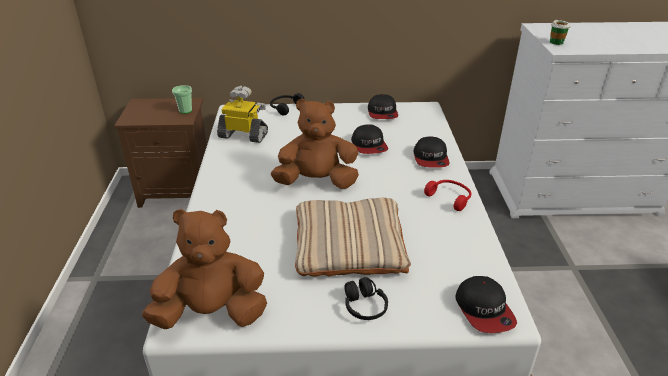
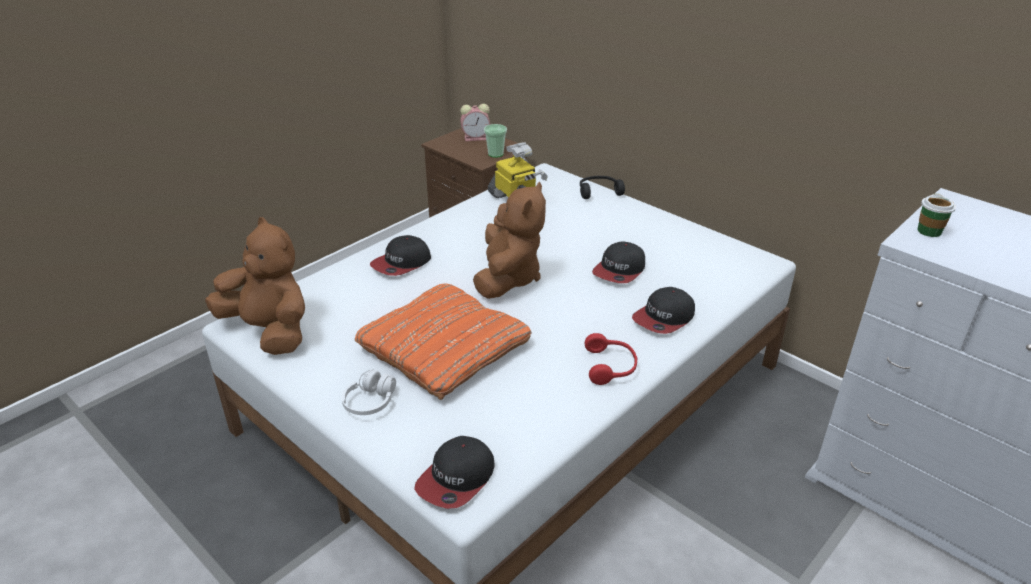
camera: 45 degrees right, 0 degrees up
brown plush toy [271,98,359,189] -> brown plush toy turned 60 degrees clockwise [473,182,546,299]
beige pillow [295,197,411,277] -> orange pillow [355,284,532,400]
black headphones [344,277,388,320] -> white headphones [341,369,396,415]
cap [368,94,398,119] -> cap moved to [370,235,431,276]
none -> alarm clock [460,104,490,141]

